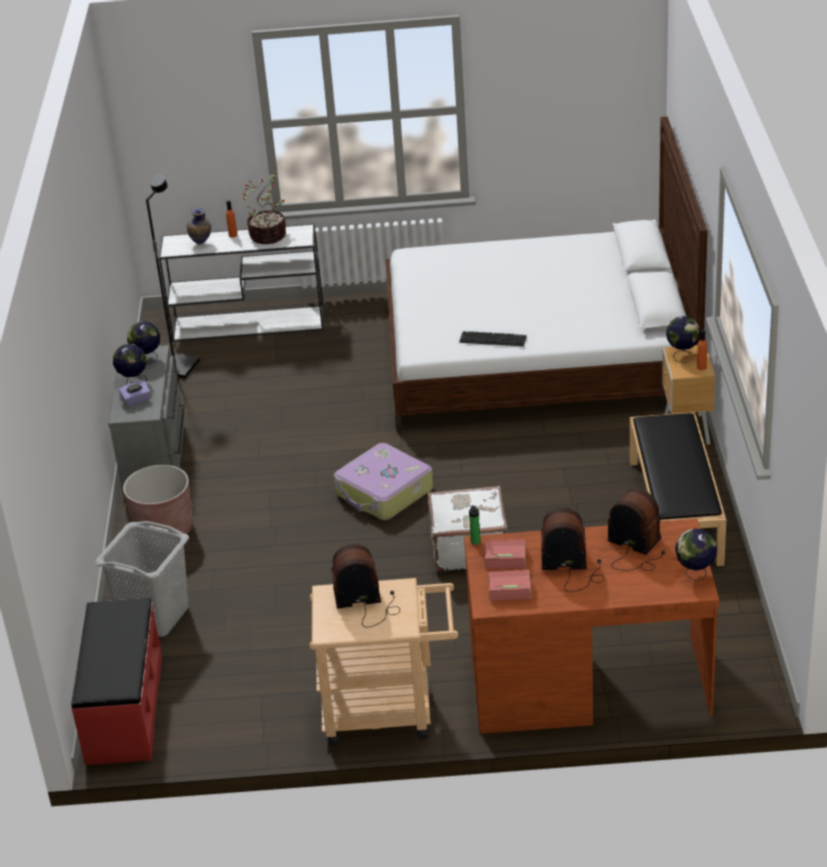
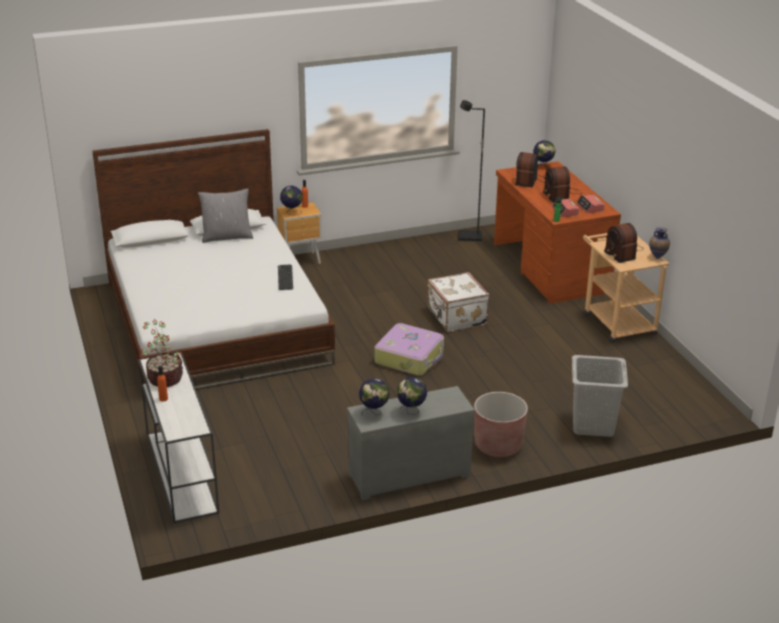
camera: 110 degrees left, 5 degrees down
red bench [71,598,162,765] -> none
purple tissue box [119,381,150,406] -> none
black floor lamp [146,175,200,379] -> black floor lamp moved to [458,100,485,242]
vase [187,208,211,245] -> vase moved to [649,227,670,259]
black bench [630,412,726,566] -> none
none -> grey pillow [198,189,253,243]

